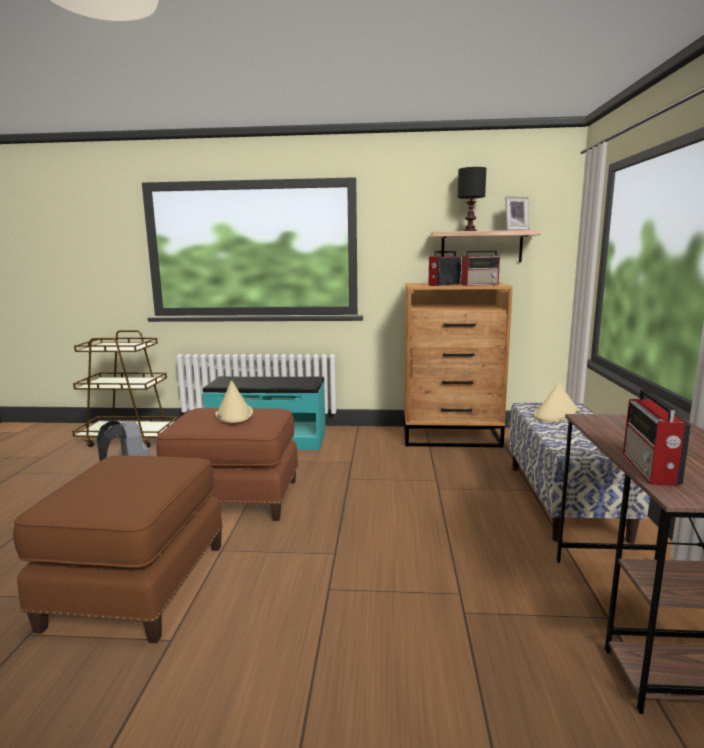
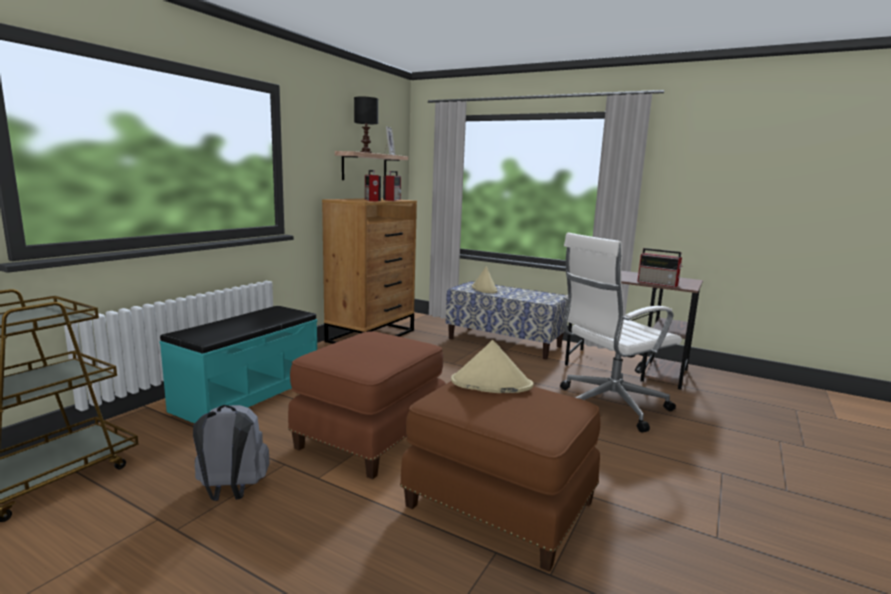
camera: 65 degrees left, 0 degrees up
beige hat [215,380,253,423] -> beige hat moved to [451,340,534,393]
none -> white office chair [560,233,682,432]

